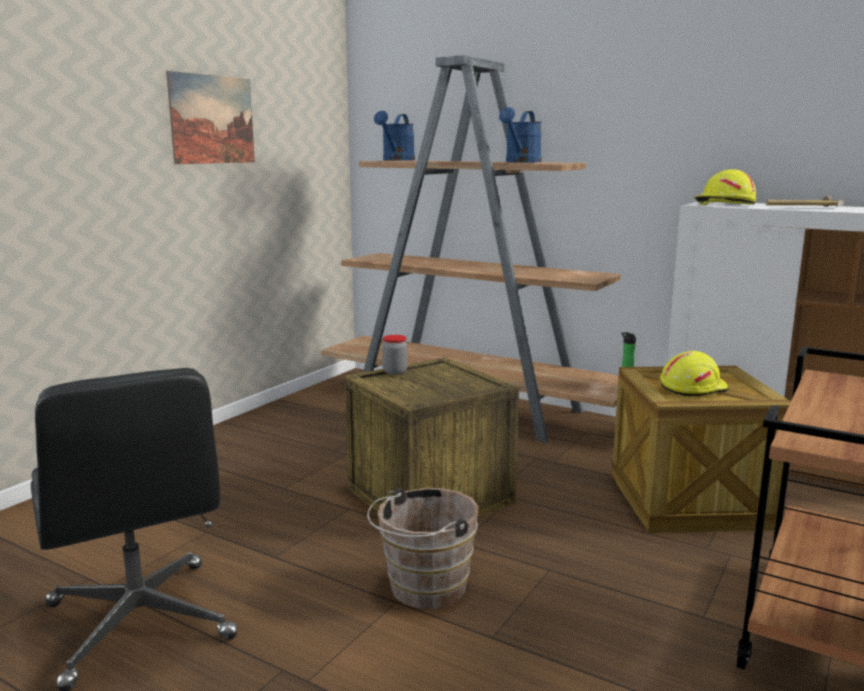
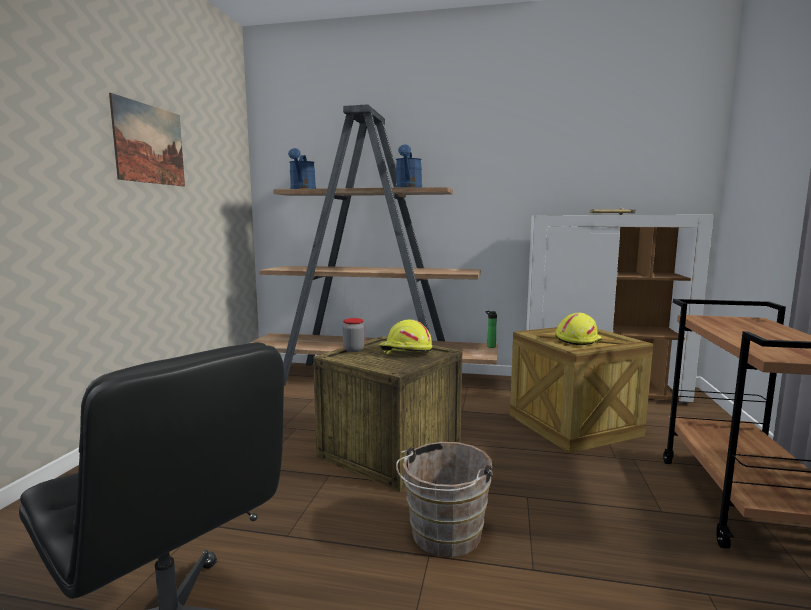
camera: 20 degrees left, 5 degrees down
yellow hard hat [694,169,756,205] -> yellow hard hat moved to [379,320,432,354]

